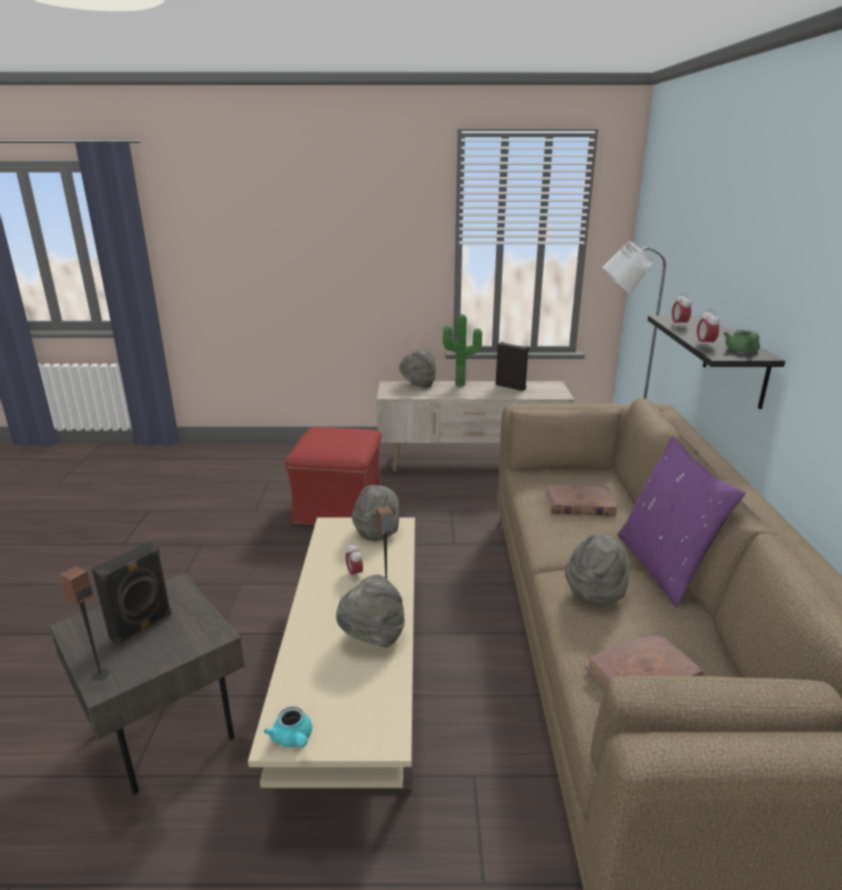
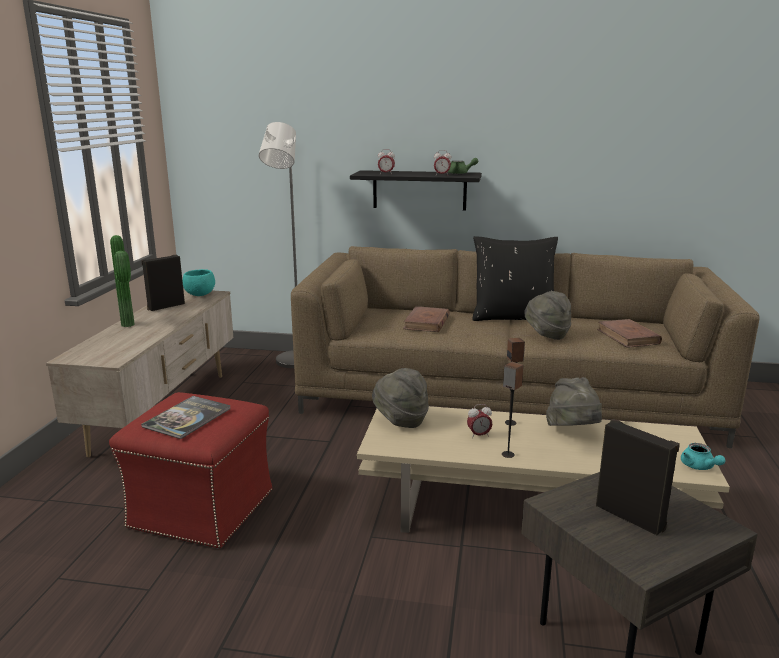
camera: 80 degrees left, 5 degrees down
speaker [60,566,109,680] -> speaker moved to [502,362,523,458]
turquoise teapot [264,706,312,748] -> turquoise teapot turned 90 degrees clockwise [681,443,726,470]
grey hat [399,350,436,388] -> none
purple pillow [618,436,745,607] -> black pillow [473,236,558,321]
none -> book [141,396,231,439]
none -> turquoise bowl [183,269,215,296]

